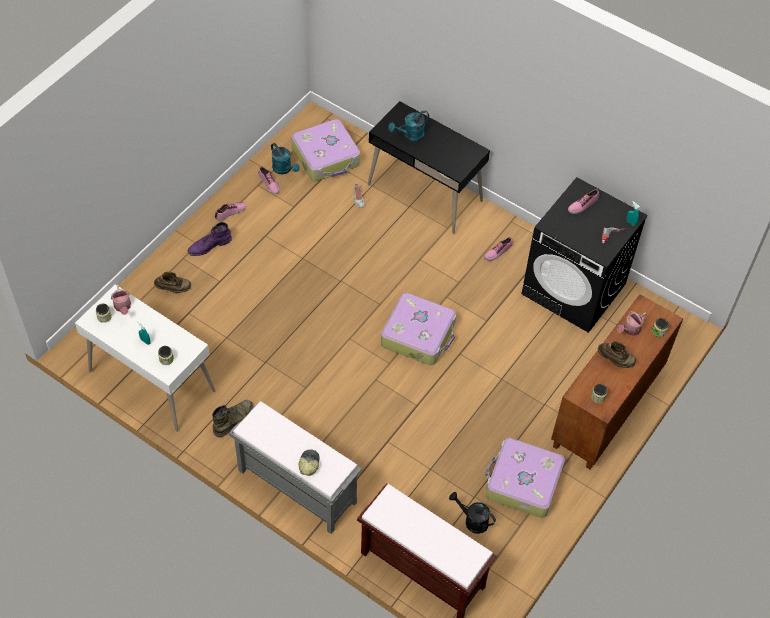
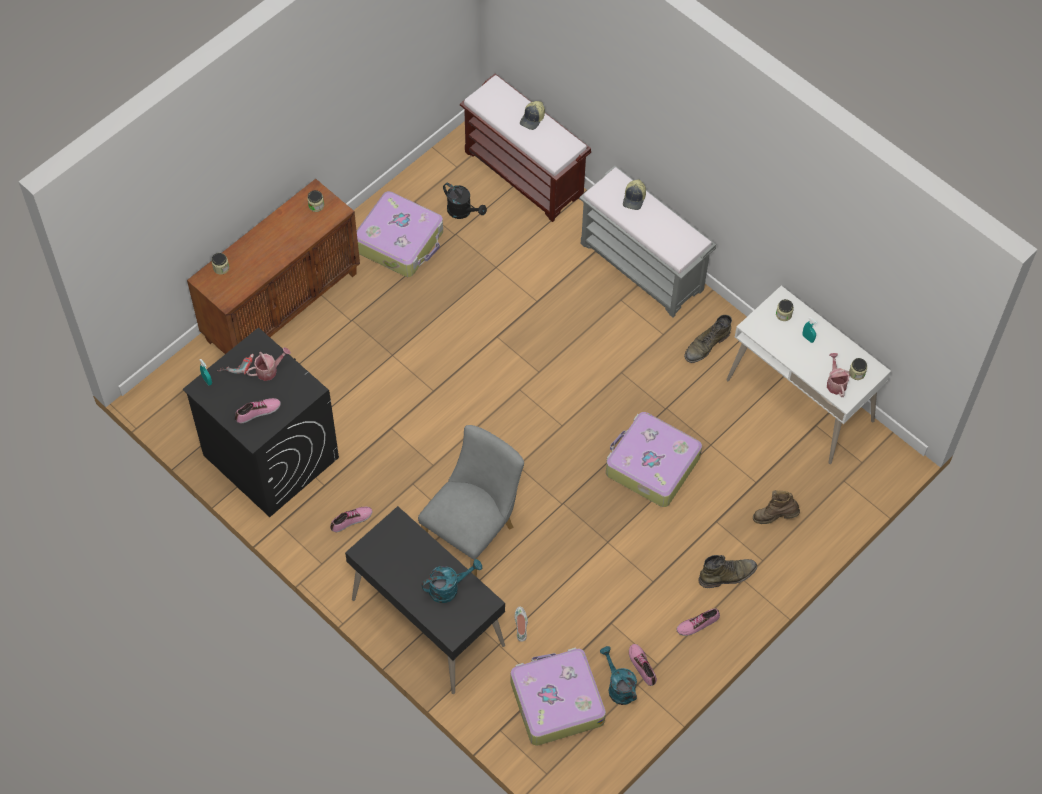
camera: 170 degrees left, 5 degrees up
purple boot [188,222,232,256] -> green boot [698,555,757,588]
suitcase [381,293,456,365] -> suitcase moved to [606,412,702,507]
brown boot [598,340,636,368] -> none
watering can [617,311,647,336] -> watering can moved to [246,347,291,381]
none -> grey chair [418,425,524,577]
none -> cap [520,101,545,130]

